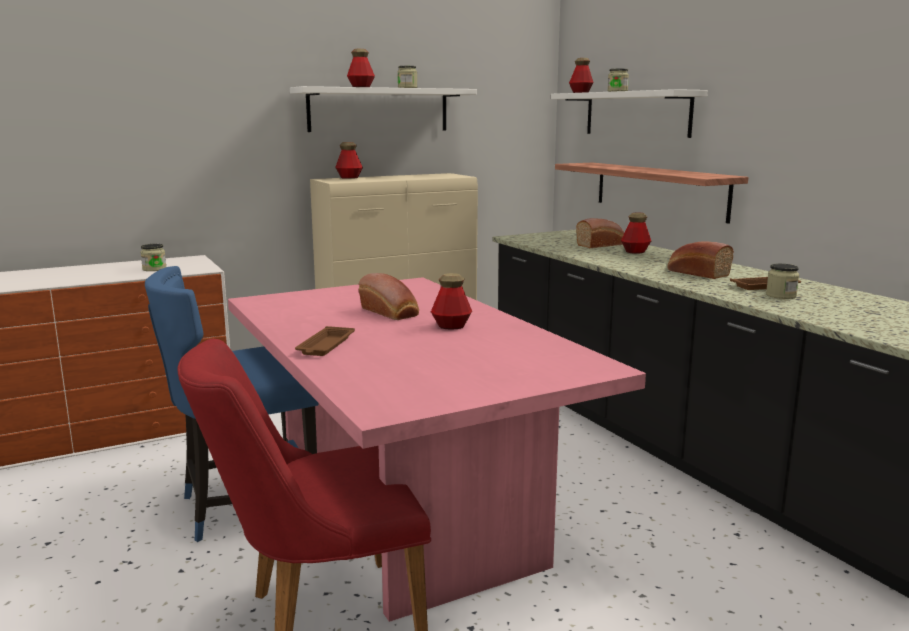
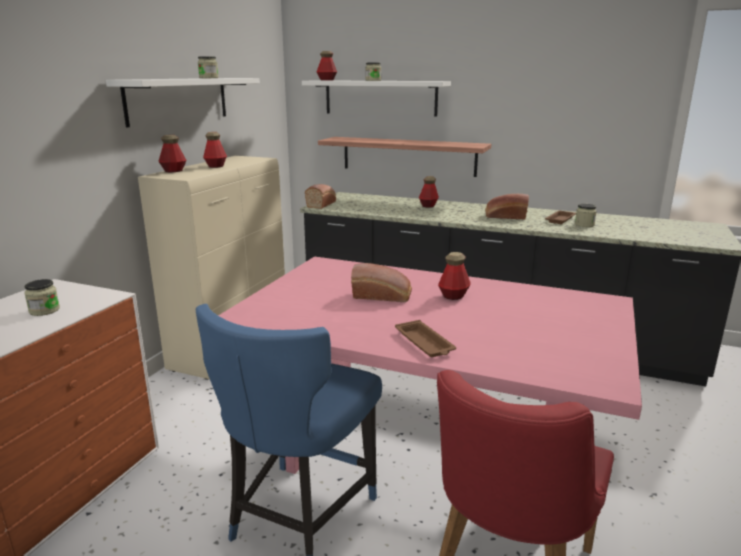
camera: 40 degrees left, 5 degrees up
bottle [347,49,375,87] -> bottle moved to [203,132,227,168]
bread [576,218,624,248] -> bread moved to [305,184,336,209]

